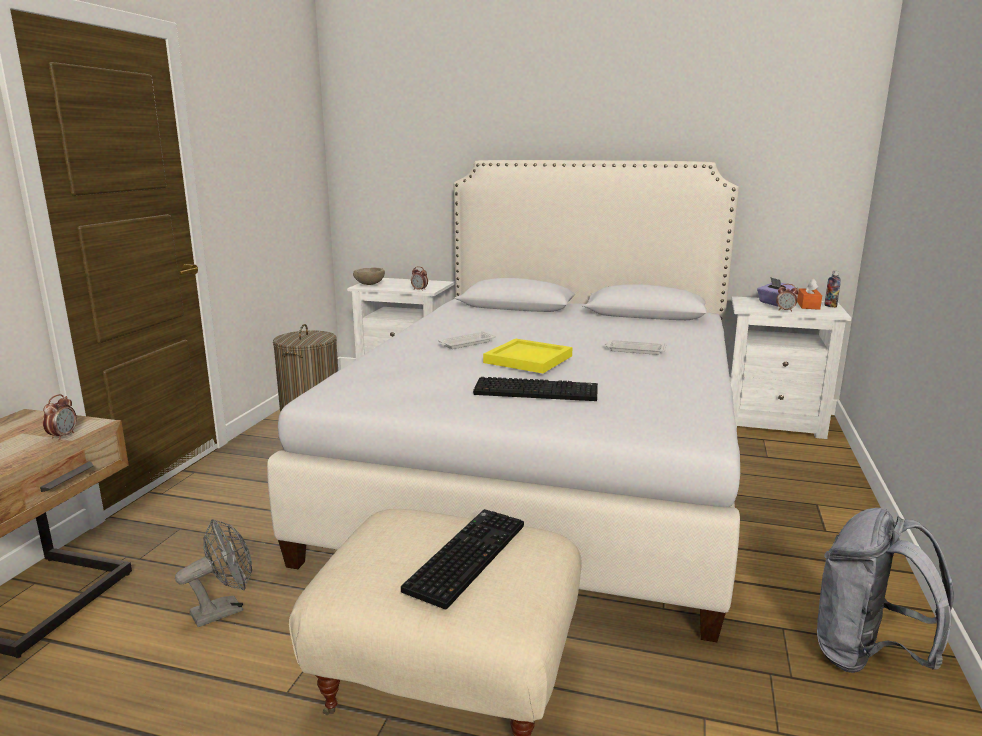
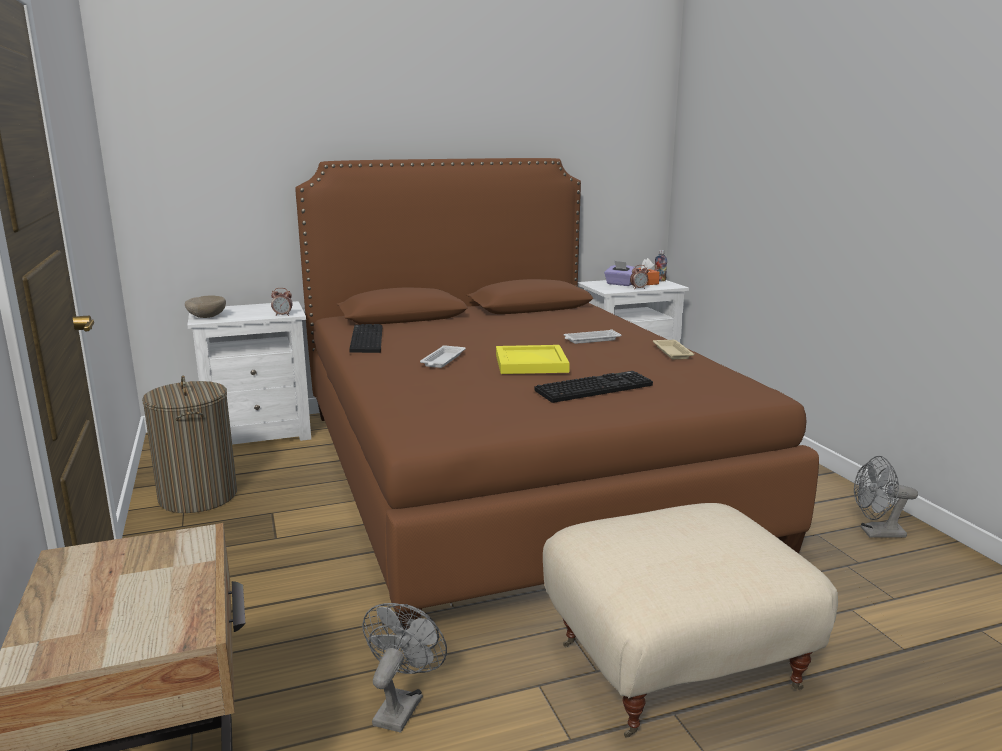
camera: 35 degrees left, 0 degrees up
alarm clock [43,394,77,441] -> none
white bed [267,160,740,642] -> brown bed [295,158,819,629]
keyboard [401,509,524,610] -> keyboard moved to [349,324,382,353]
grey backpack [817,508,955,673] -> grey fan [854,456,918,538]
none -> beige tray [653,340,695,359]

